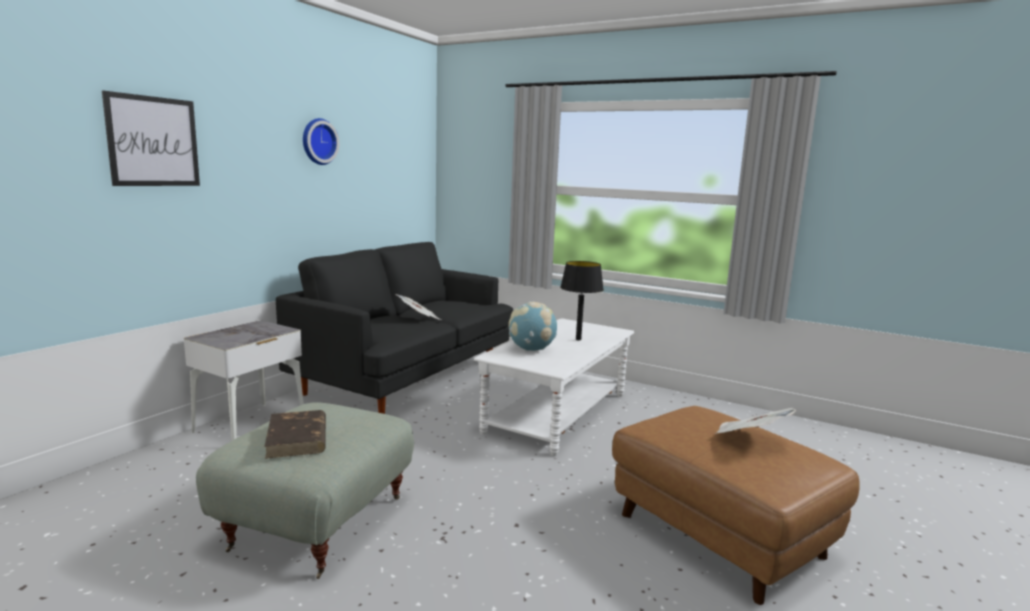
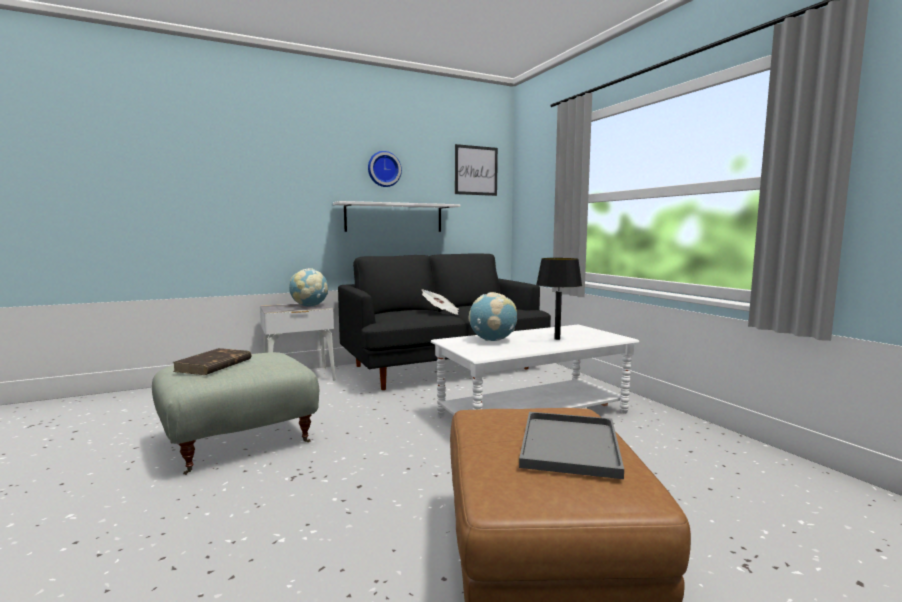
camera: 35 degrees right, 5 degrees down
picture [102,91,200,186] -> picture moved to [455,144,498,196]
newspaper [715,408,796,434] -> grey tray [519,412,624,479]
none -> globe [289,268,328,307]
none -> white shelf [333,201,460,232]

